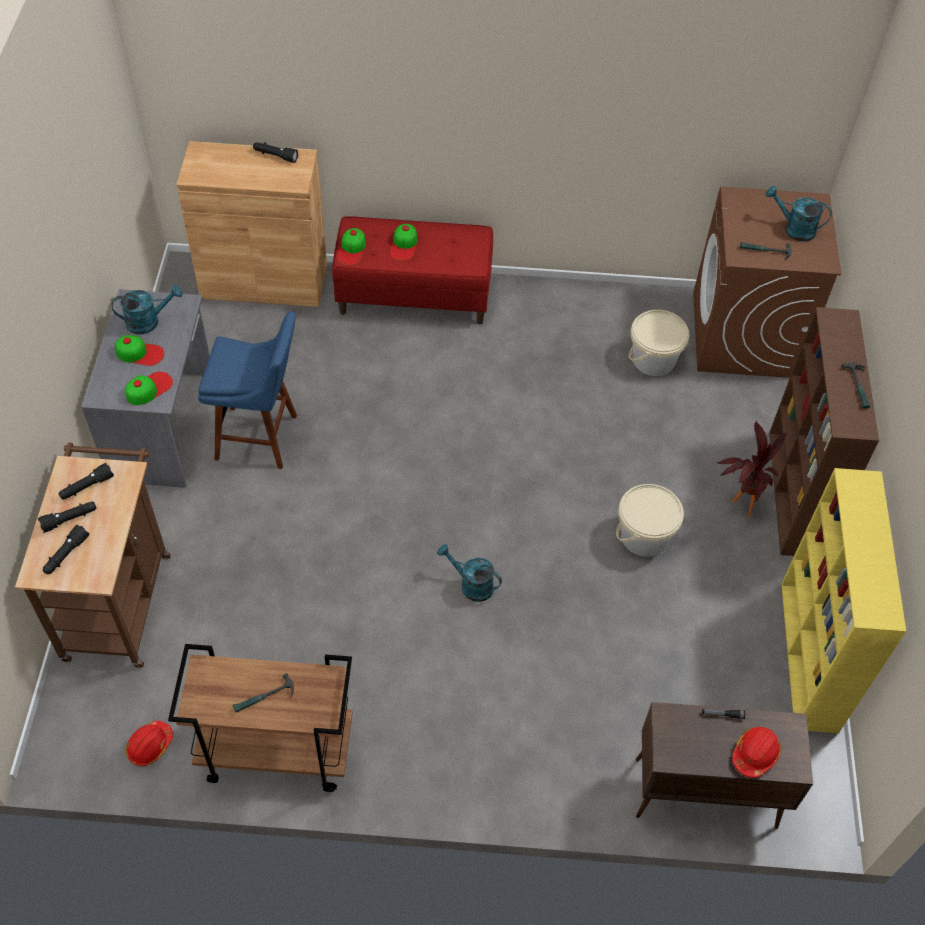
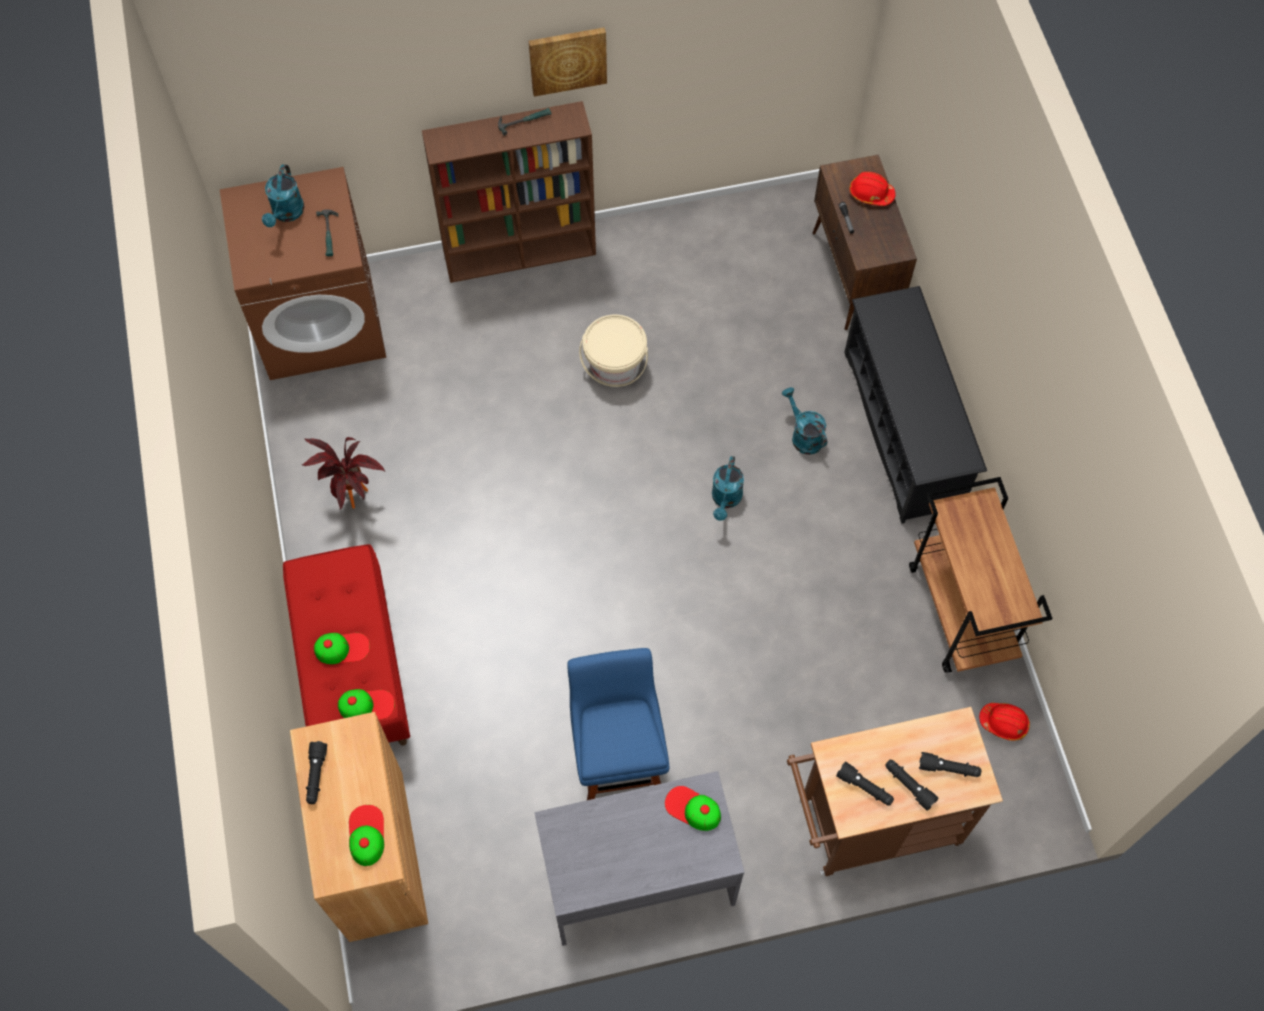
camera: 105 degrees left, 10 degrees up
turquoise watering can [112,285,183,335] -> turquoise watering can moved to [782,387,827,455]
cap [115,335,164,366] -> cap moved to [349,805,384,866]
hammer [233,673,294,713] -> none
beige bucket [629,310,689,376] -> none
potted plant [717,421,786,516] -> potted plant moved to [302,437,385,510]
yellow bookcase [781,468,906,733] -> none
none -> picture [529,27,607,97]
none -> black shoe rack [844,286,987,524]

